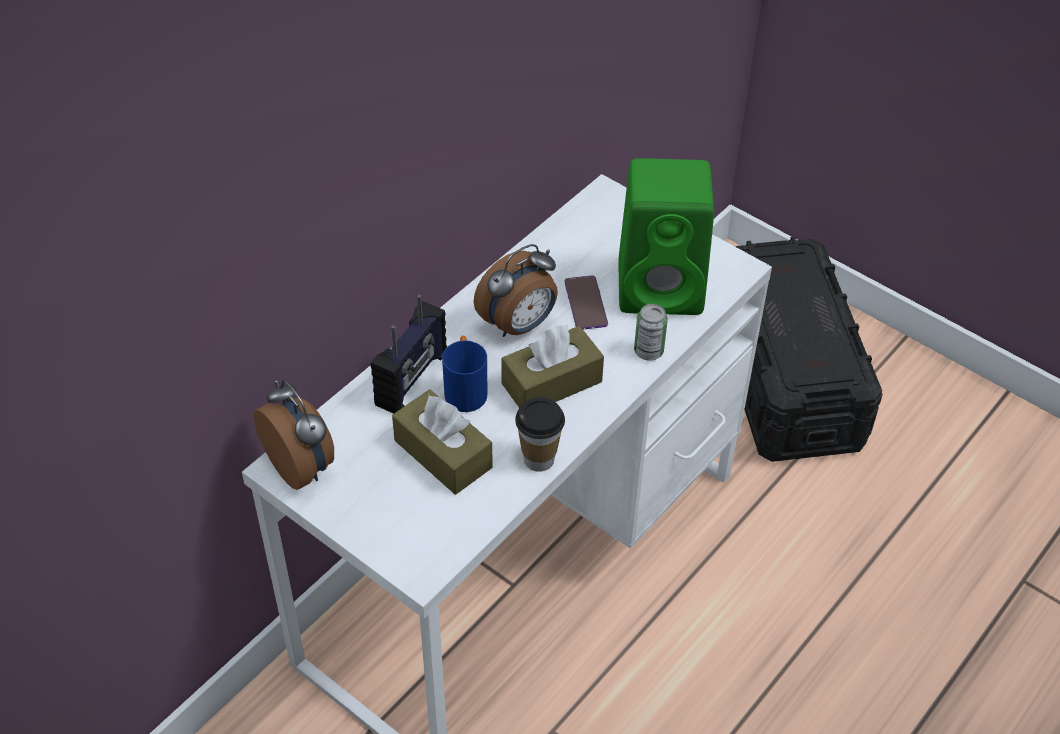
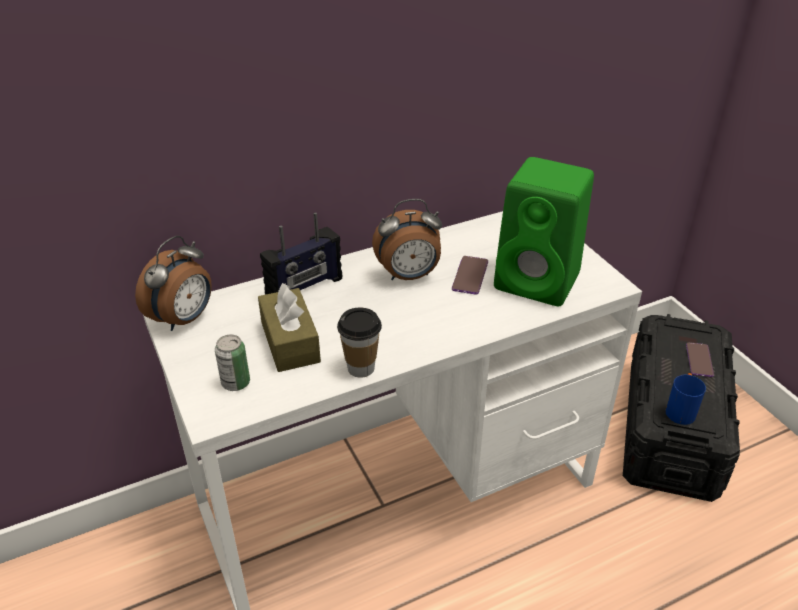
camera: 25 degrees right, 10 degrees down
alarm clock [253,380,334,490] -> alarm clock turned 45 degrees clockwise [135,236,212,331]
blue mug [442,336,487,412] -> blue mug moved to [666,373,706,425]
brown tissue box [501,324,604,408] -> none
can [634,304,668,361] -> can moved to [215,335,250,391]
none -> phone [686,342,714,377]

